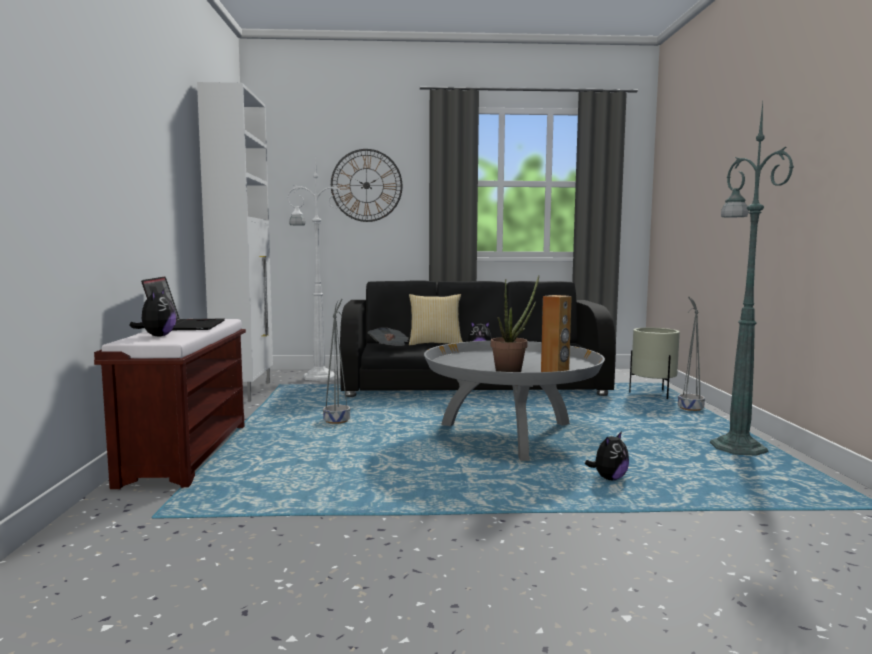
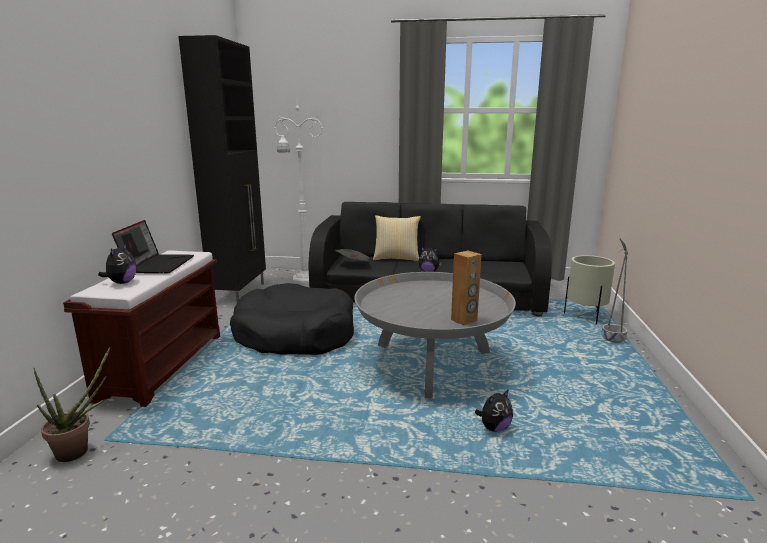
camera: 10 degrees right, 10 degrees up
white cabinet [197,82,273,402] -> black cabinet [178,35,266,304]
grey planter [323,299,350,424] -> black dog bed [230,283,354,355]
wall clock [331,149,402,222] -> none
potted plant [491,276,539,372] -> potted plant moved to [33,347,110,462]
green floor lamp [710,103,794,456] -> none

